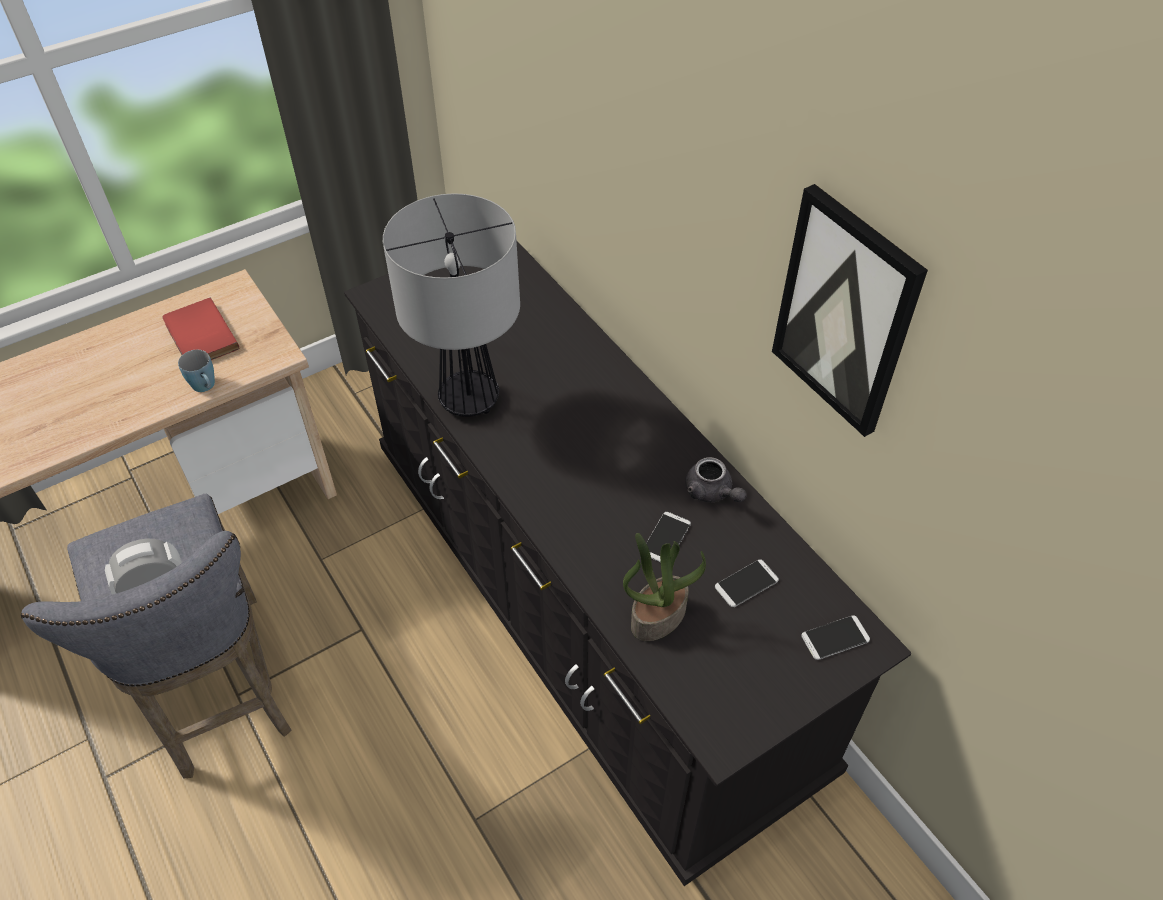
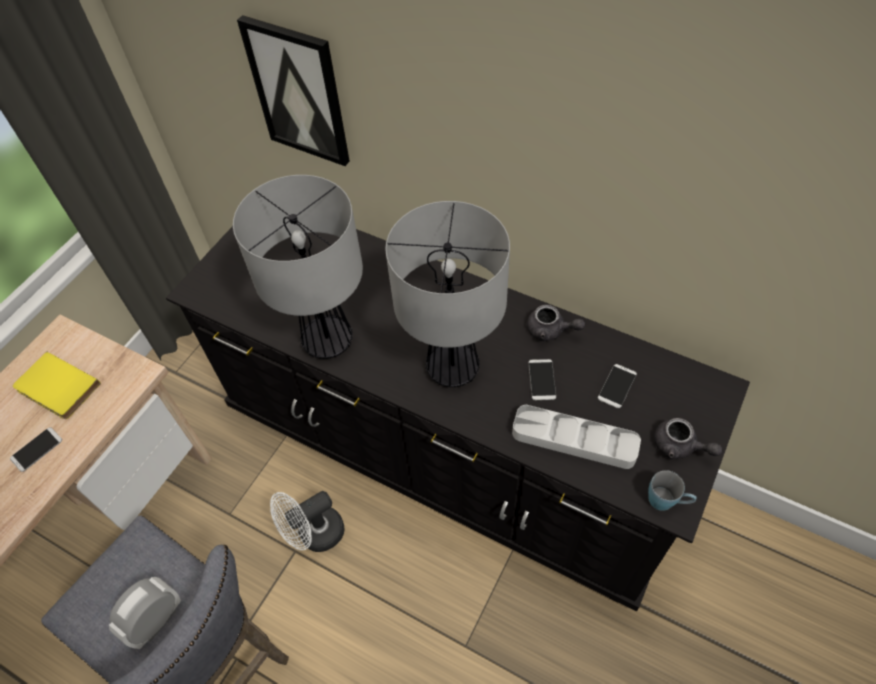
camera: 25 degrees left, 5 degrees up
red book [162,297,240,360] -> yellow book [13,352,101,419]
blue mug [178,350,215,392] -> blue mug moved to [648,470,697,511]
potted plant [623,533,706,641] -> grey tray [512,405,641,469]
picture [772,184,928,437] -> picture moved to [237,15,350,166]
phone [801,615,870,660] -> phone moved to [10,427,62,472]
none -> white fan [270,491,345,552]
none -> table lamp [385,201,510,387]
none -> grey teapot [654,418,722,459]

